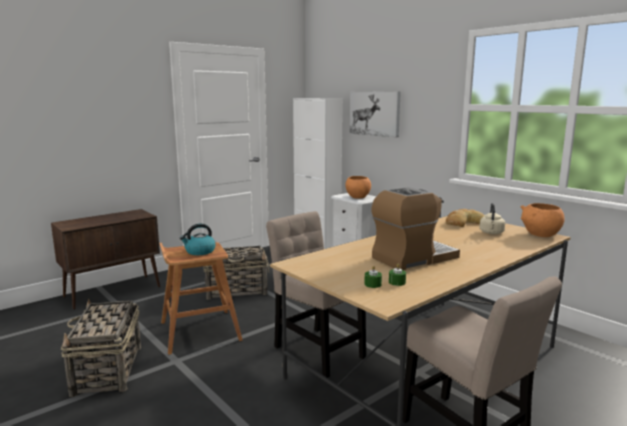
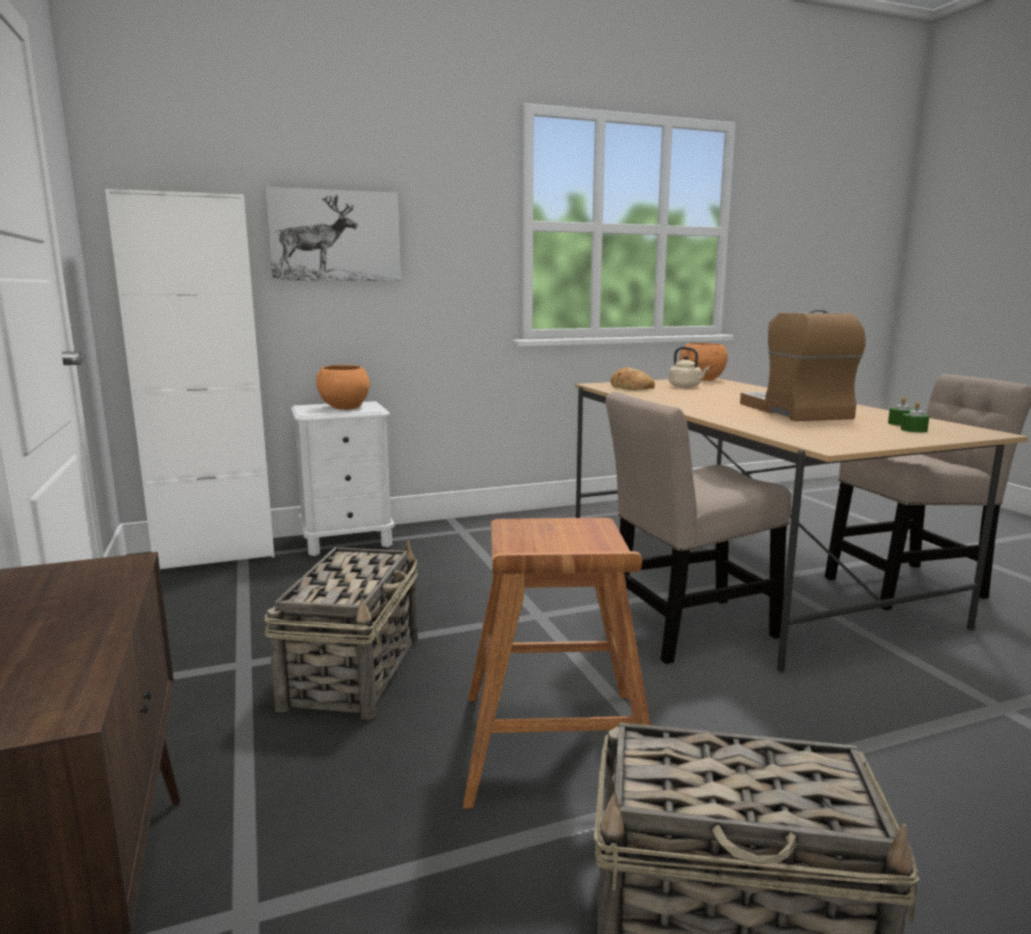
camera: 70 degrees left, 0 degrees up
kettle [180,224,216,255] -> none

